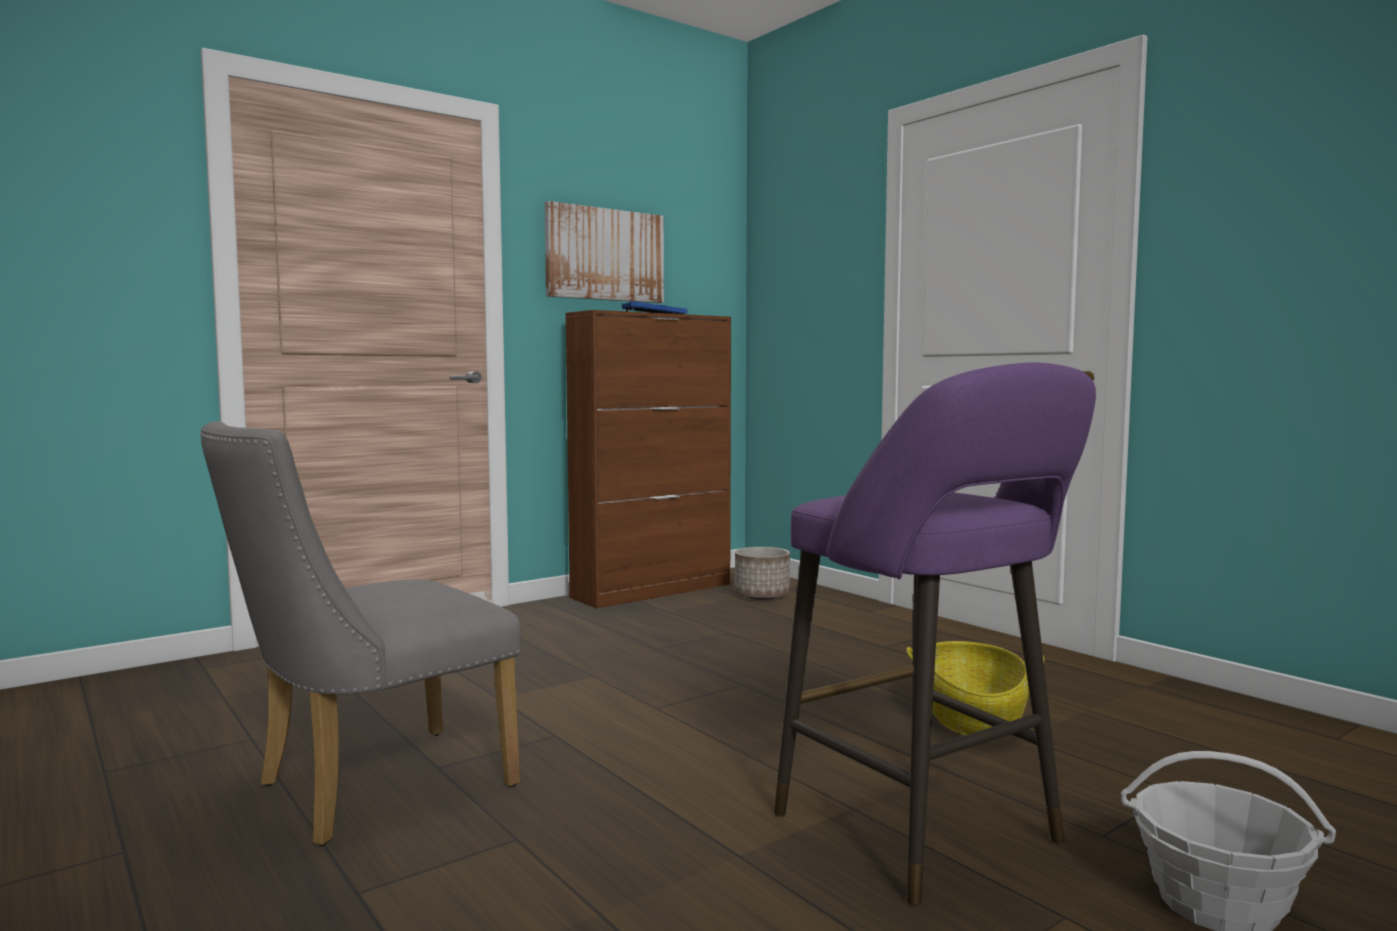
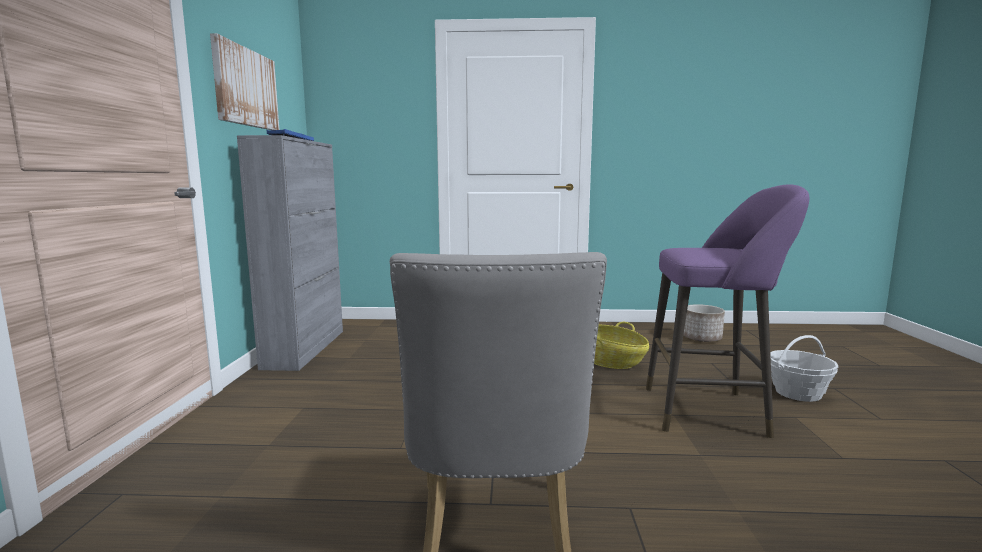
camera: 50 degrees left, 5 degrees up
brown cabinet [566,310,731,609] -> grey cabinet [237,135,343,371]
planter [735,547,790,600] -> planter moved to [684,304,725,342]

